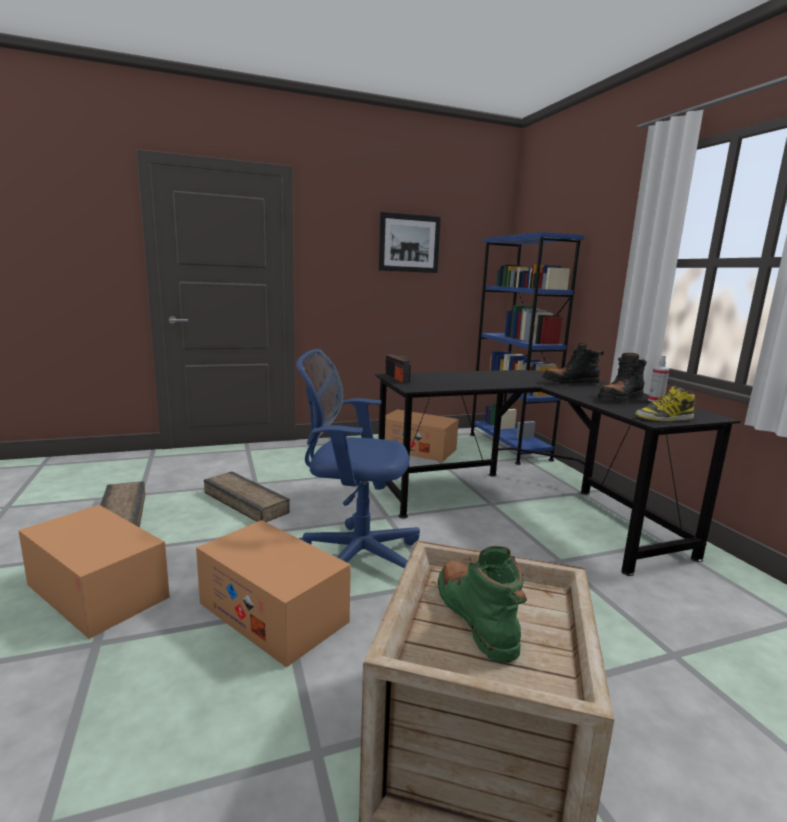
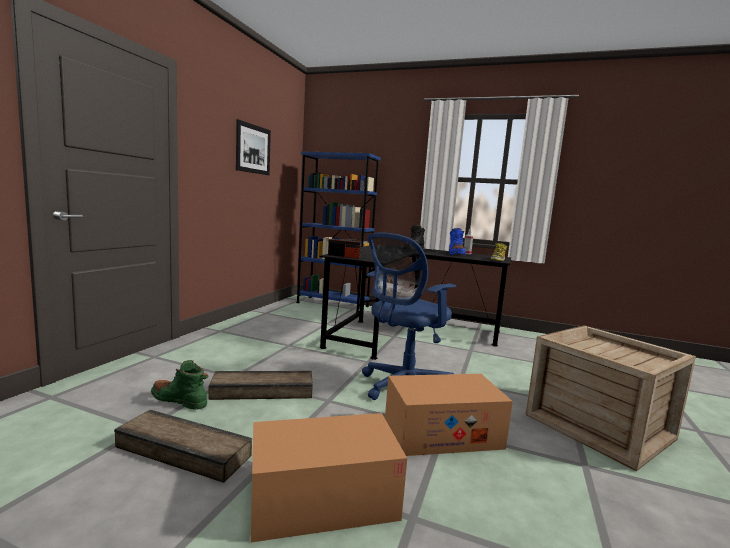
camera: 50 degrees left, 5 degrees down
cardboard box [385,410,459,462] -> none
green boot [438,546,527,663] -> green boot moved to [151,360,208,410]
black boot [598,353,647,401] -> blue boot [449,228,465,255]

